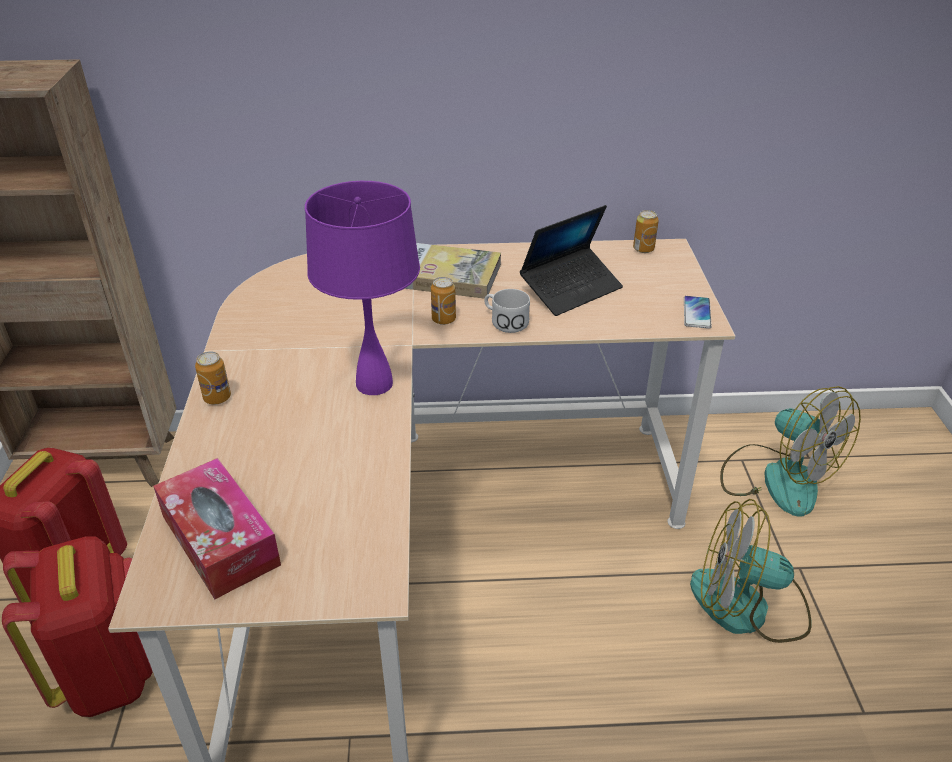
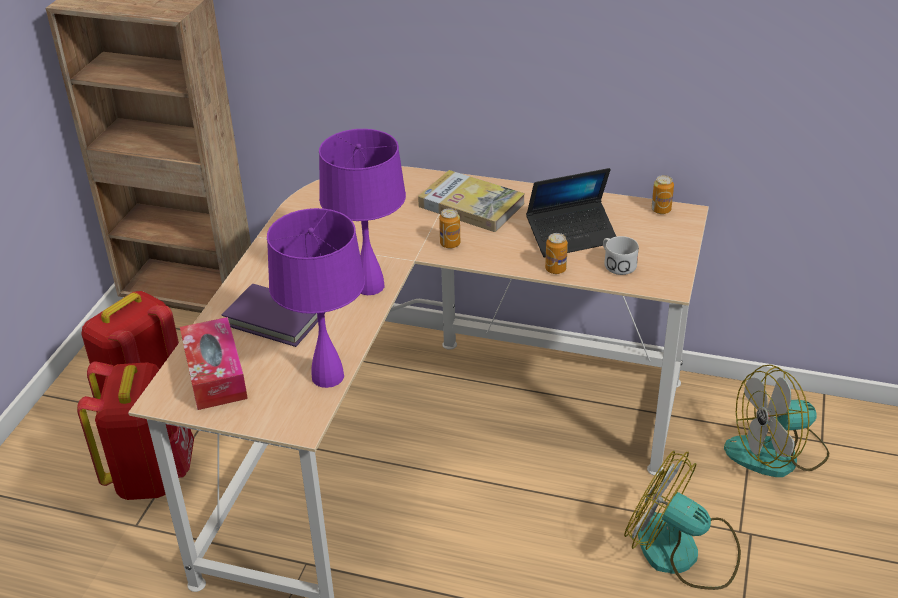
camera: 20 degrees right, 0 degrees up
can [195,351,231,404] -> can moved to [545,233,568,274]
white mug [484,289,530,333] -> white mug moved to [603,236,639,275]
phone [684,296,712,329] -> none
fan [720,386,861,517] -> fan turned 90 degrees clockwise [724,364,829,477]
none -> purple book [222,284,325,347]
none -> purple table lamp [267,208,365,388]

